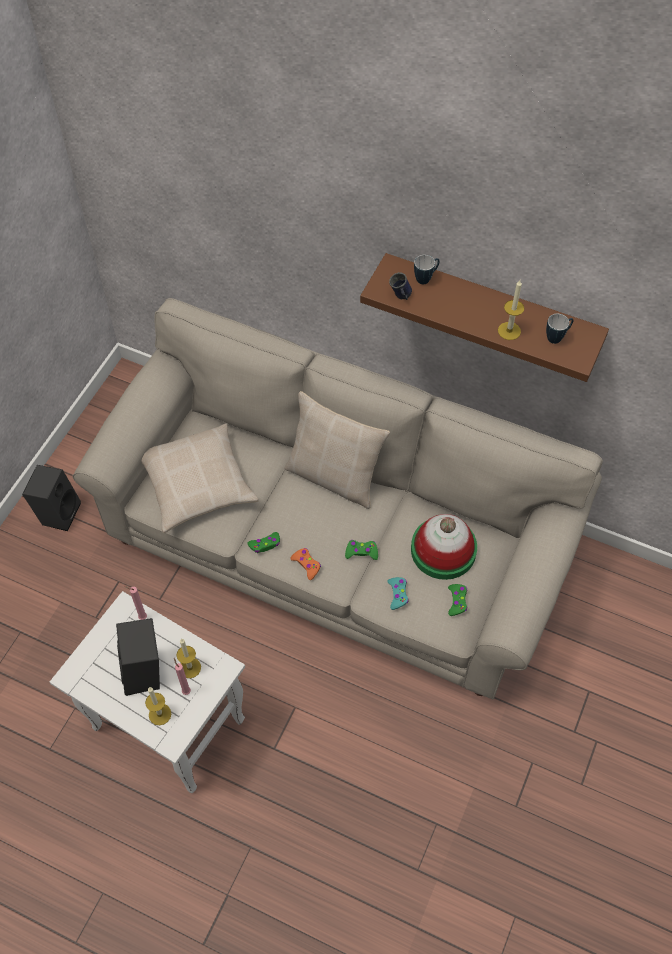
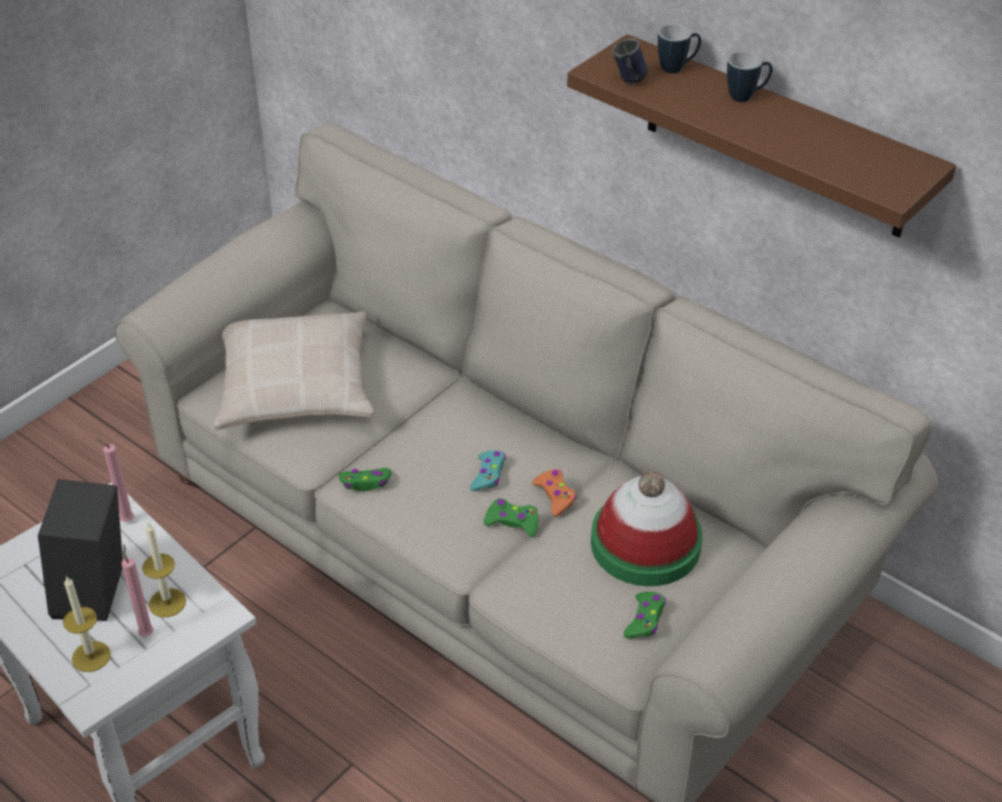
camera: 15 degrees right, 15 degrees down
black speaker [22,465,81,531] -> none
beige pillow [284,391,390,509] -> none
orange game controller [291,548,321,580] -> orange game controller moved to [532,469,577,517]
turquoise game controller [388,577,409,610] -> turquoise game controller moved to [470,450,506,491]
candle [498,280,524,340] -> none
mug [546,314,573,344] -> mug moved to [727,51,772,102]

